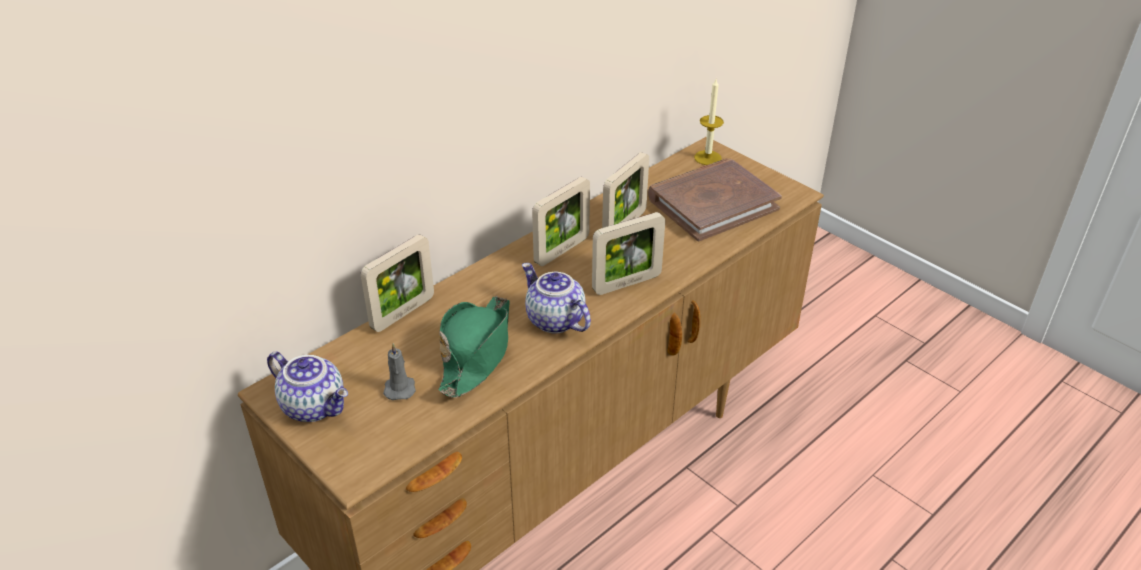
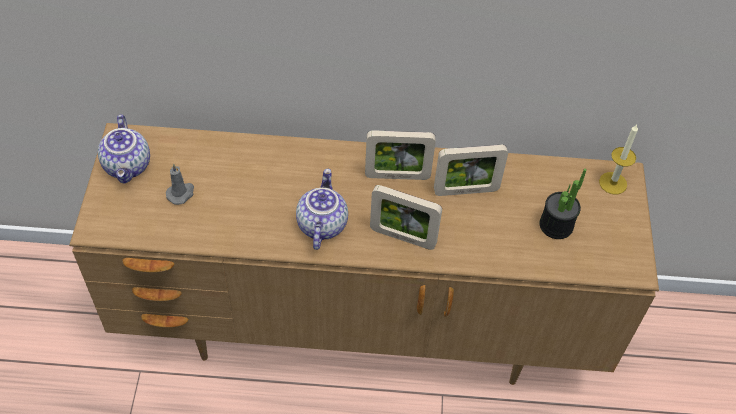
camera: 45 degrees right, 15 degrees up
picture frame [361,235,434,332] -> none
green hat [439,296,510,398] -> none
brown book [648,158,782,241] -> potted plant [540,169,587,239]

